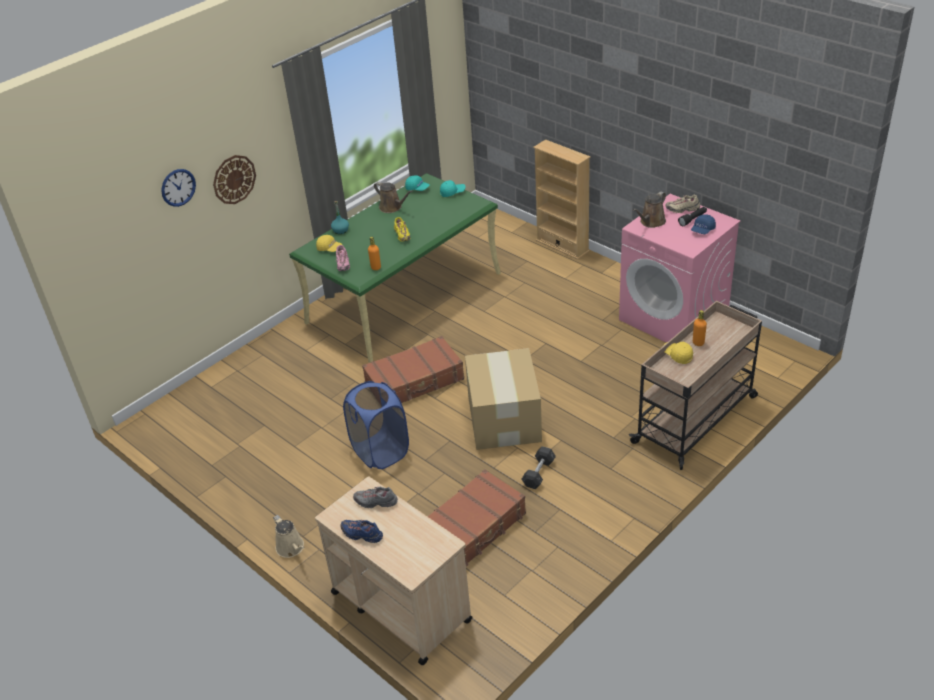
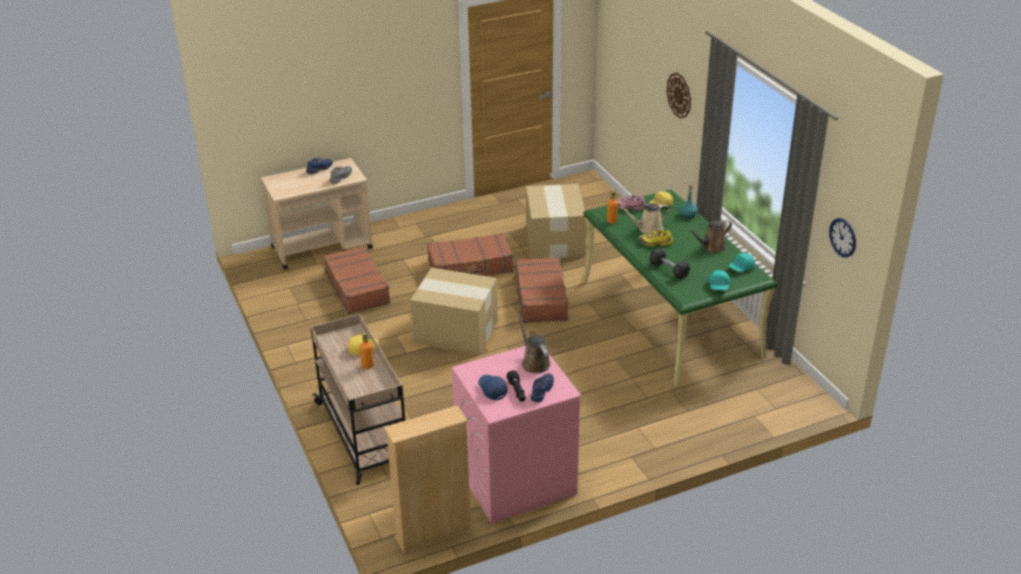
camera: 110 degrees right, 5 degrees down
wall clock [161,169,196,207] -> wall clock moved to [829,218,856,257]
beige watering can [273,515,305,558] -> beige watering can moved to [619,203,670,234]
blue laundry basket [343,381,409,469] -> brown suitcase [427,233,513,276]
grey dumbbell [521,446,556,489] -> grey dumbbell moved to [649,247,690,280]
beige bookcase [533,139,590,260] -> beige bookcase moved to [384,405,472,554]
beige shoe [665,194,700,213] -> blue shoe [531,373,554,403]
none -> cardboard box [526,184,586,259]

